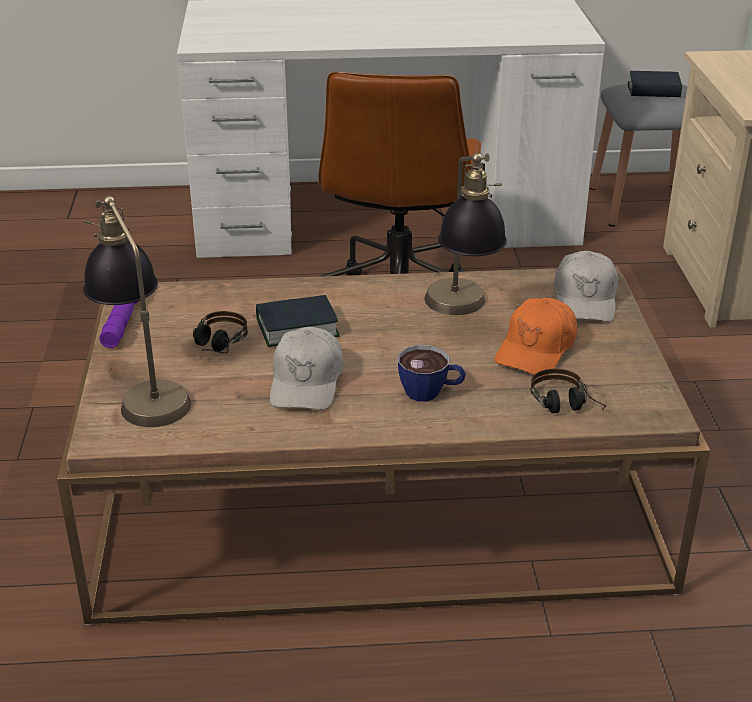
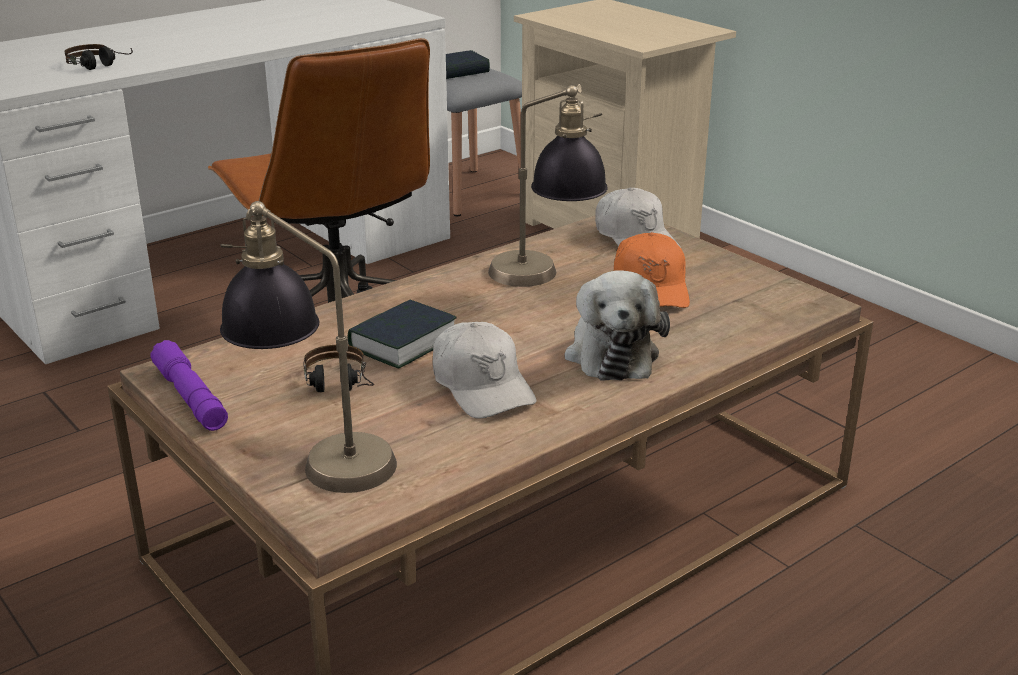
camera: 35 degrees left, 5 degrees down
cup [398,345,466,402] -> plush toy [564,270,670,381]
headphones [530,369,606,413] -> headphones moved to [64,44,133,70]

